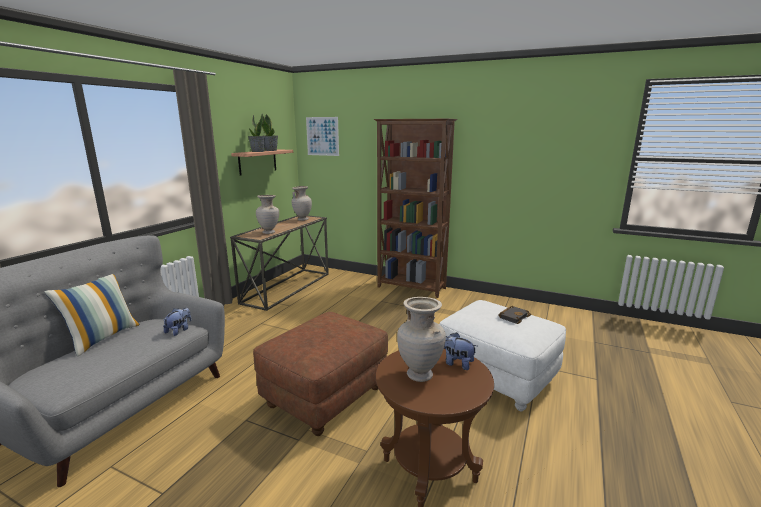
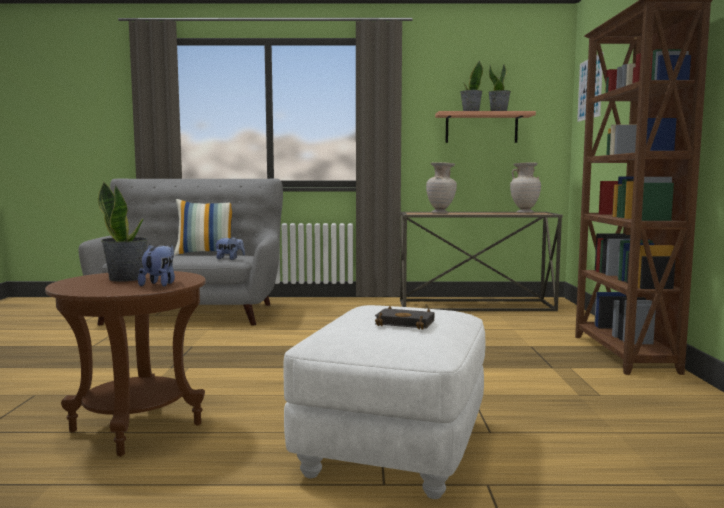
camera: 65 degrees right, 10 degrees down
brown ottoman [253,312,388,436] -> none
beige vase [397,297,446,382] -> potted plant [98,181,148,281]

